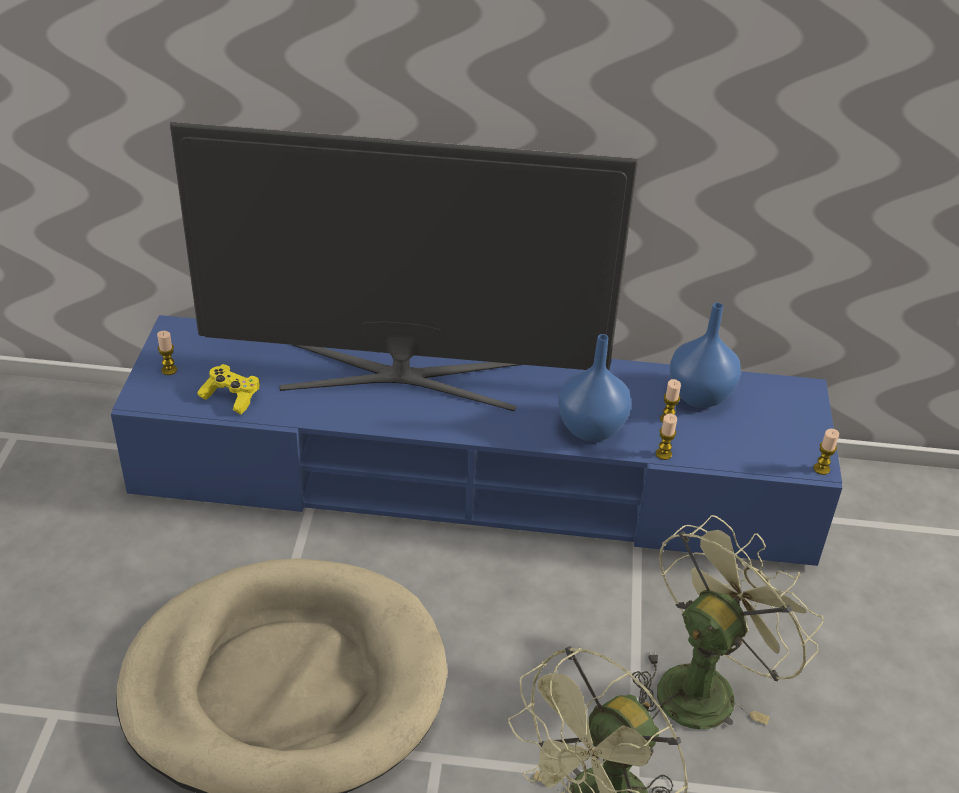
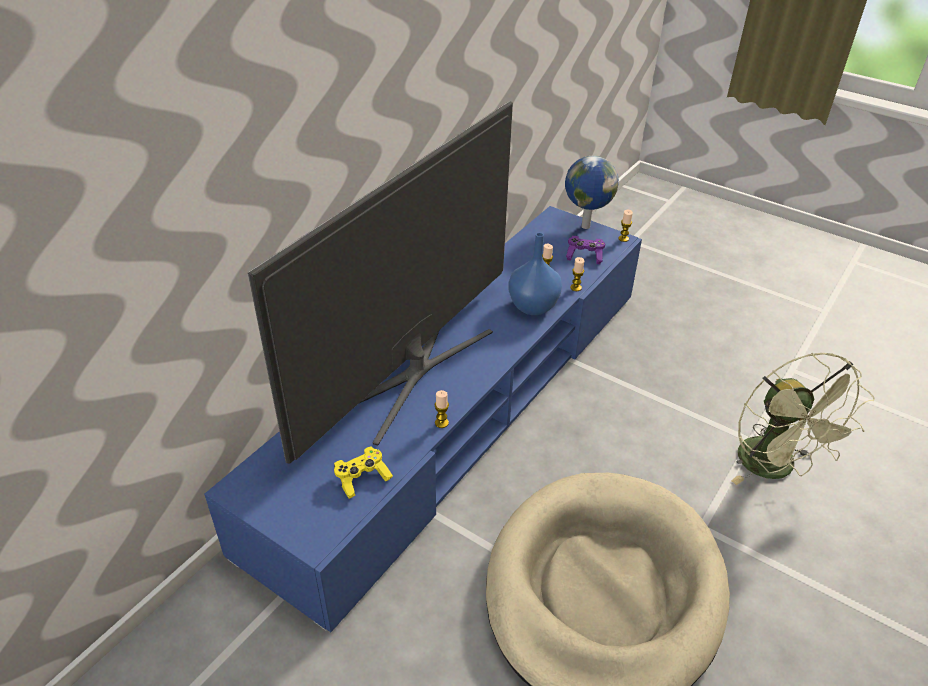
camera: 60 degrees left, 0 degrees up
candle [157,331,177,375] -> candle moved to [435,390,449,428]
green fan [632,515,824,729] -> none
blue vase [670,303,741,408] -> none
none -> globe [565,156,619,229]
none -> purple game controller [566,236,605,264]

